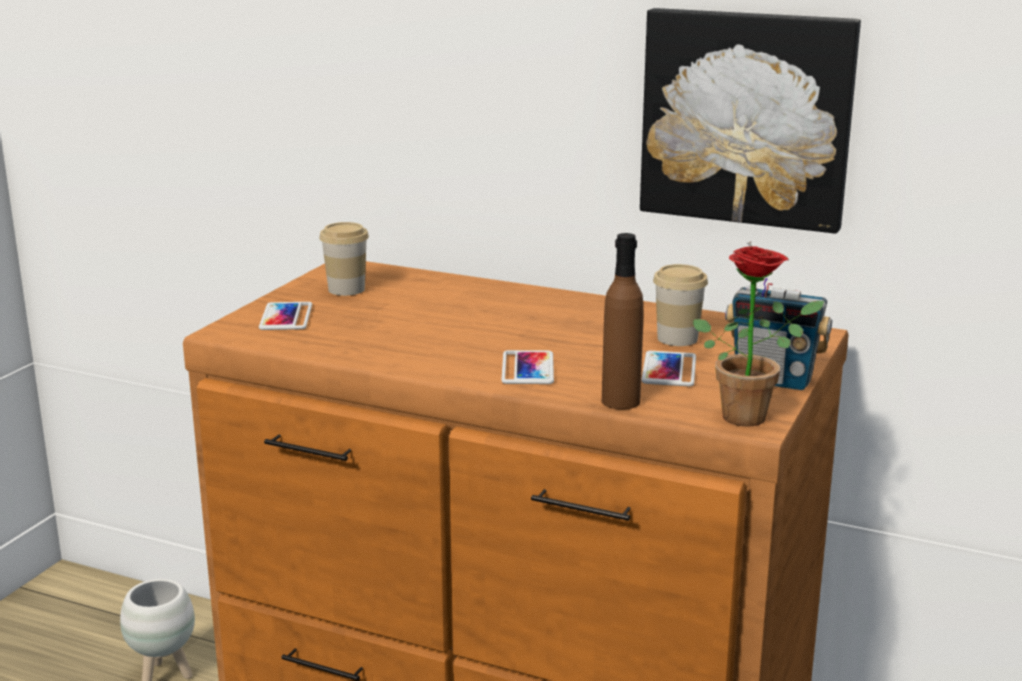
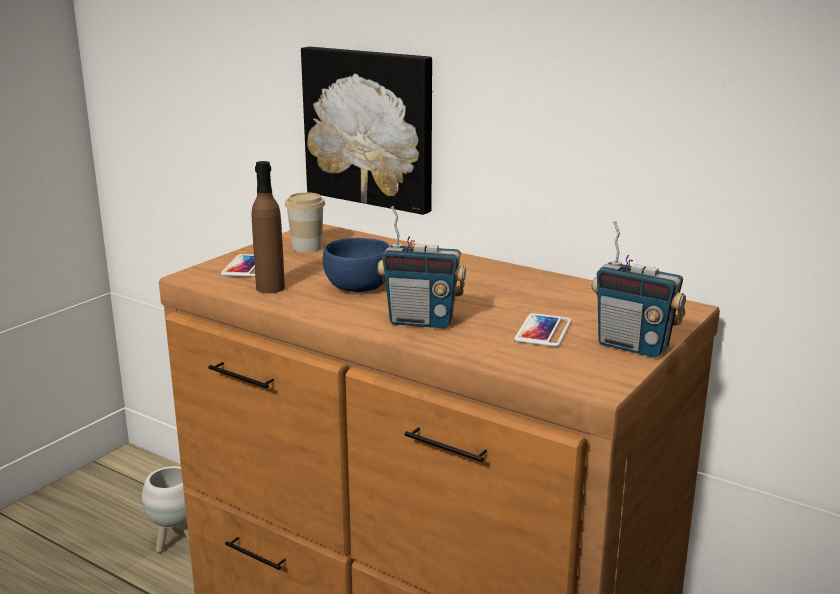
camera: 10 degrees right, 0 degrees up
phone [501,350,554,384] -> radio [377,206,466,328]
brown bottle [602,233,644,410] -> brown bottle moved to [251,161,285,293]
picture [640,8,861,234] -> picture moved to [301,47,432,215]
cup [653,264,708,346] -> none
potted plant [693,246,824,427] -> none
none -> blue bowl [323,238,390,292]

